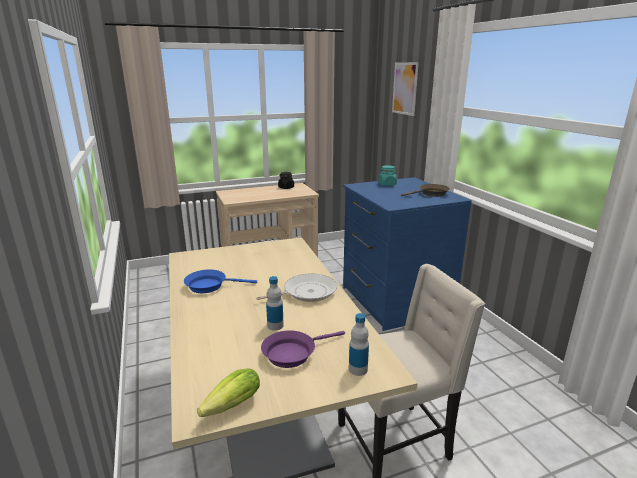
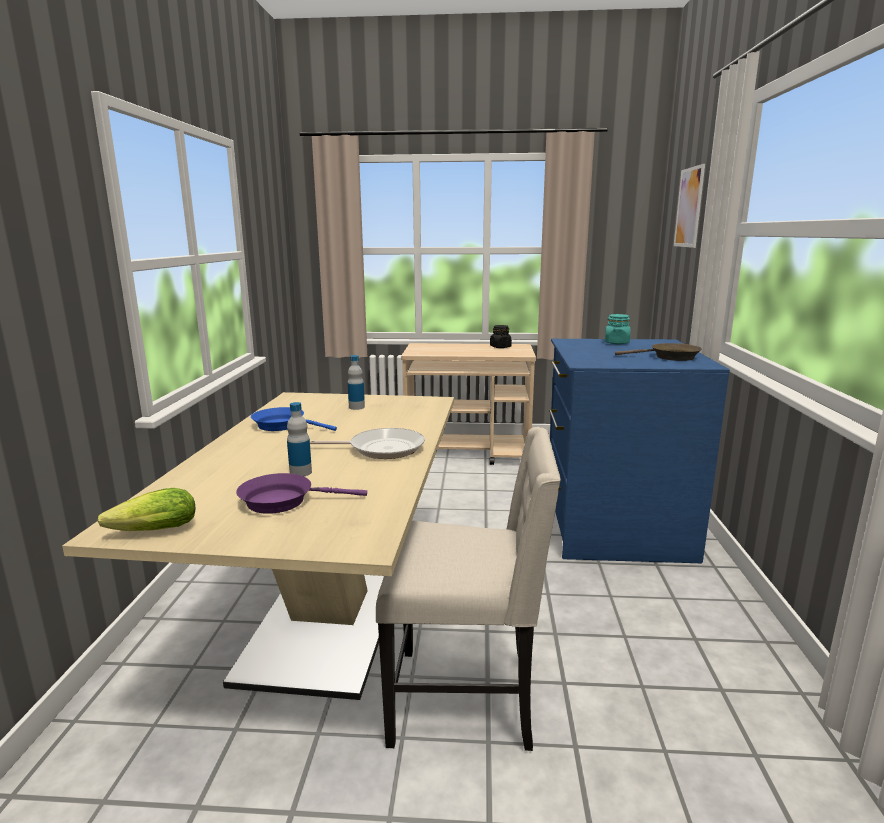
camera: 25 degrees right, 5 degrees down
bottle [349,313,369,376] -> bottle moved to [348,355,365,410]

